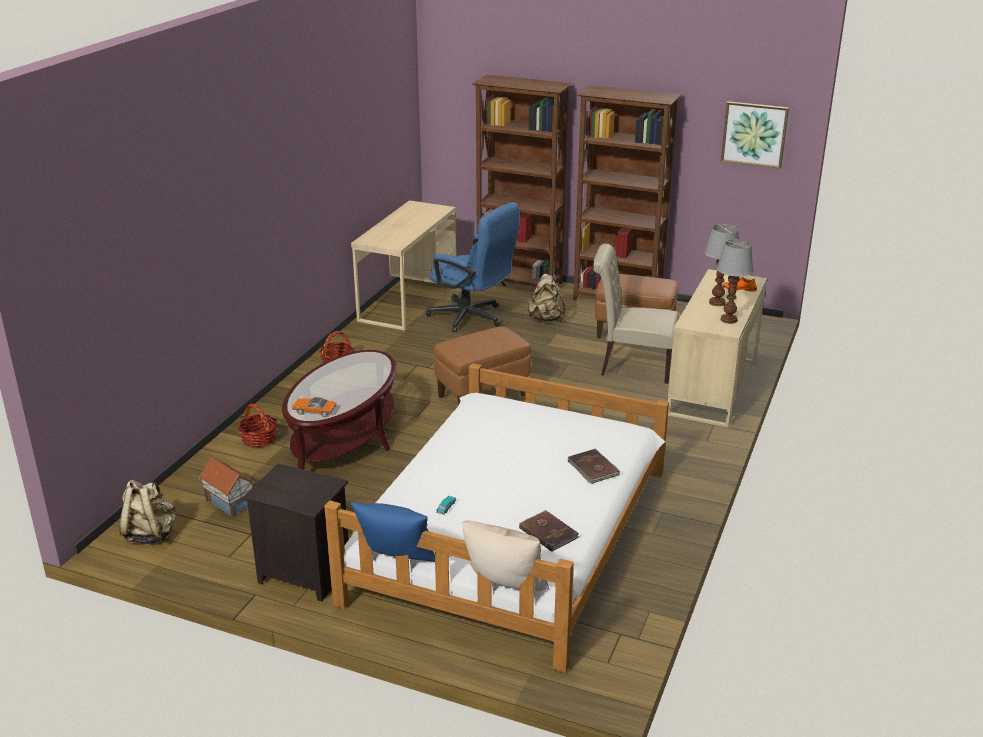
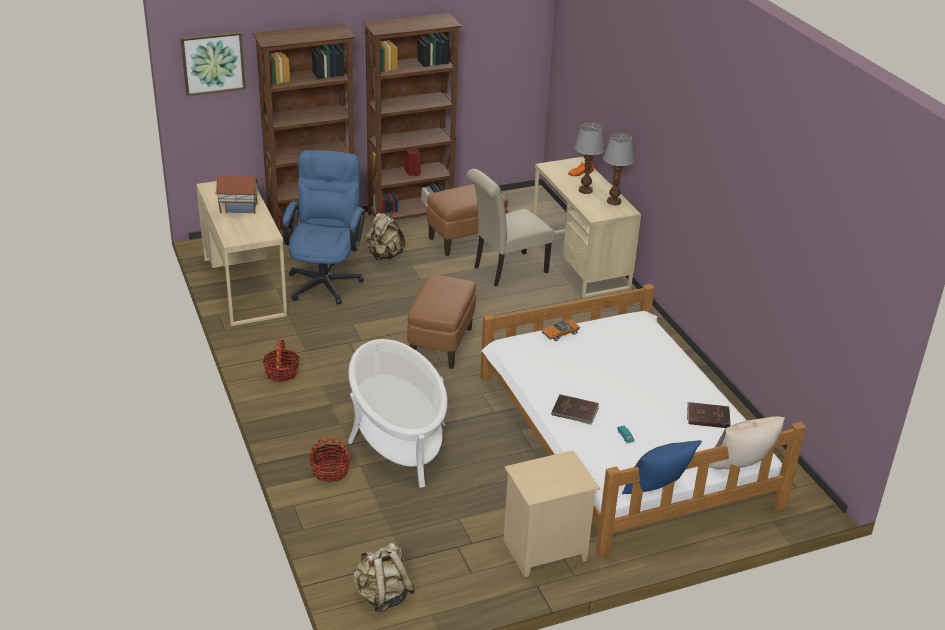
camera: 45 degrees left, 5 degrees up
toy house [199,457,254,518] -> toy house moved to [215,176,259,214]
black nightstand [242,464,349,601] -> beige nightstand [503,450,600,577]
brown coffee table [282,350,397,470] -> white coffee table [348,339,447,488]
toy car [292,397,336,417] -> toy car moved to [542,320,580,341]
blue office chair [426,202,520,332] -> blue office chair turned 75 degrees counterclockwise [282,150,365,305]
brown book [568,449,620,484] -> brown book moved to [551,394,599,425]
picture [721,101,789,169] -> picture moved to [180,32,246,96]

